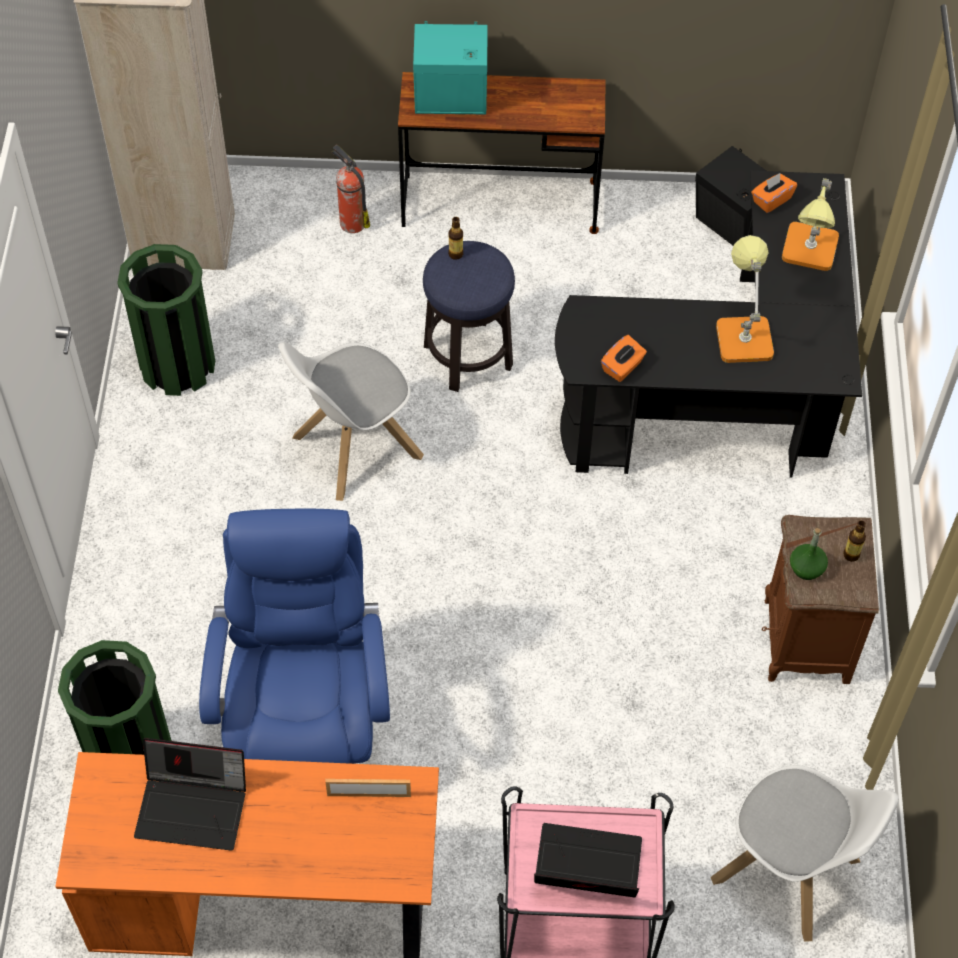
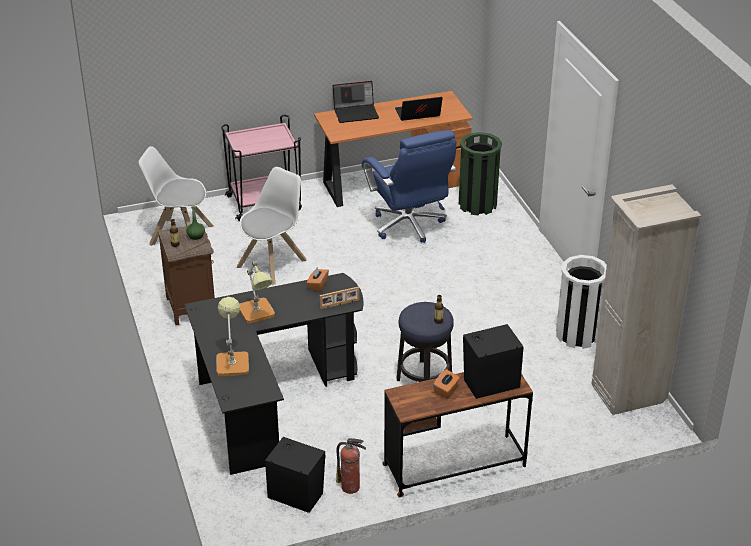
camera: 160 degrees right, 20 degrees down
green trash can [117,244,215,396] -> white trash can [556,255,607,349]
chair [278,342,424,501] -> chair moved to [237,167,306,285]
picture frame [325,779,411,797] -> picture frame moved to [320,286,360,309]
fire extinguisher [331,145,370,233] -> fire extinguisher moved to [336,438,366,494]
turquoise speaker [413,21,488,114] -> black speaker [463,324,524,399]
laptop [534,823,642,898] -> laptop moved to [333,81,379,123]
orange tissue box [751,173,797,213] -> orange tissue box moved to [433,369,460,397]

